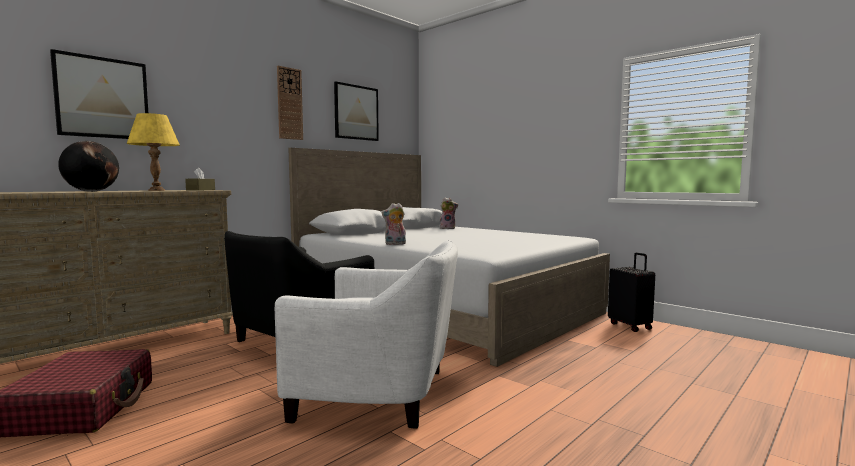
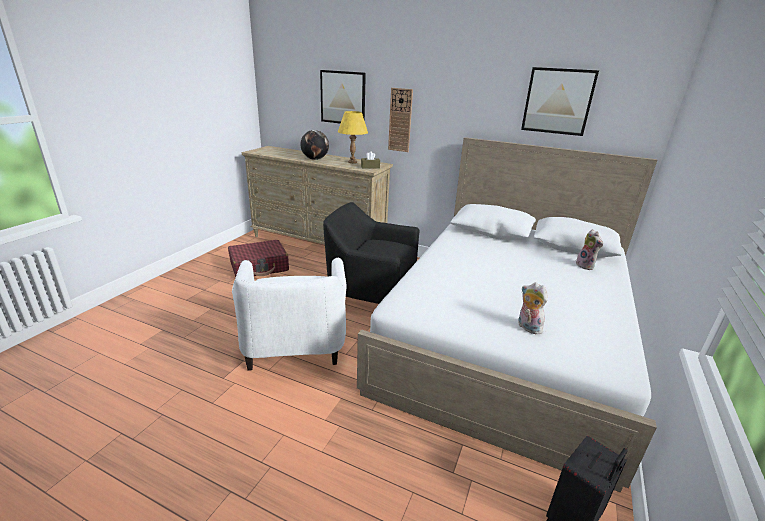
camera: 70 degrees right, 20 degrees up
wall clock [277,66,303,140] -> wall clock moved to [388,88,413,152]
plush toy [382,203,406,245] -> plush toy moved to [518,282,548,334]

